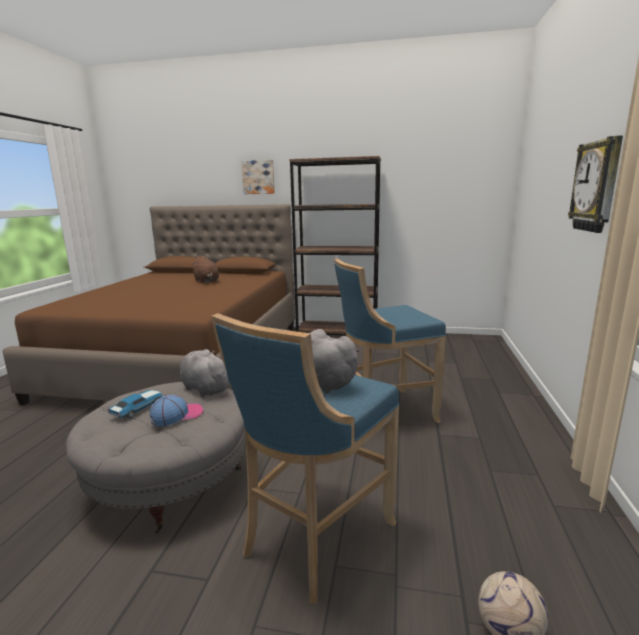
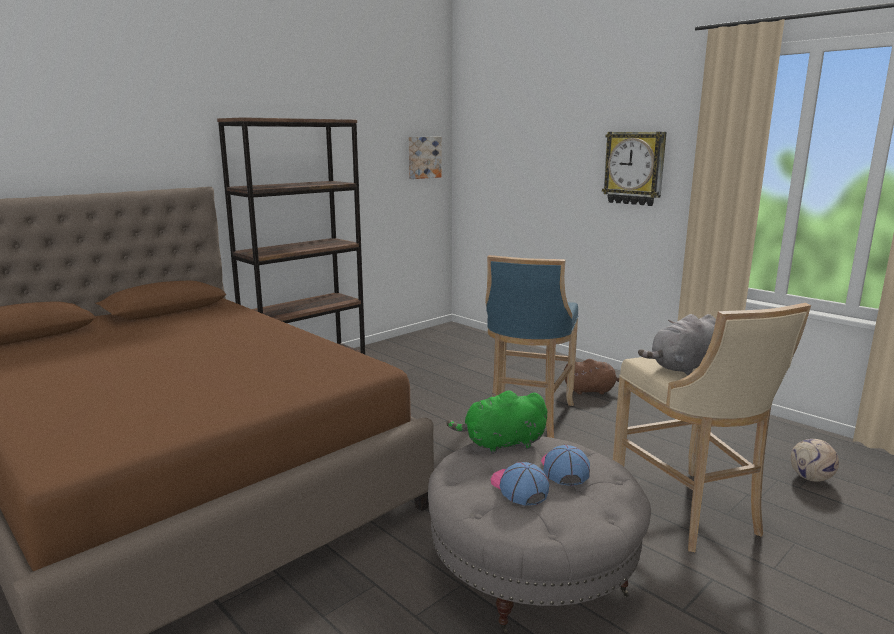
camera: 55 degrees left, 0 degrees up
toy car [107,390,163,418] -> cap [491,462,549,506]
grey plush toy [180,349,229,397] -> green plush toy [446,390,547,454]
brown plush toy [191,256,219,283] -> brown plush toy moved to [564,359,619,395]
blue stool [211,313,399,603] -> beige stool [613,303,811,552]
picture [241,160,275,194] -> picture moved to [409,137,442,179]

